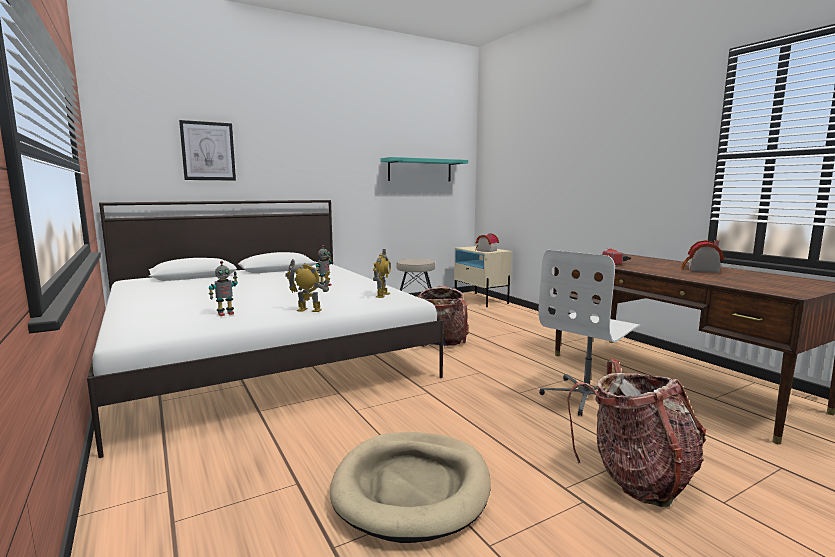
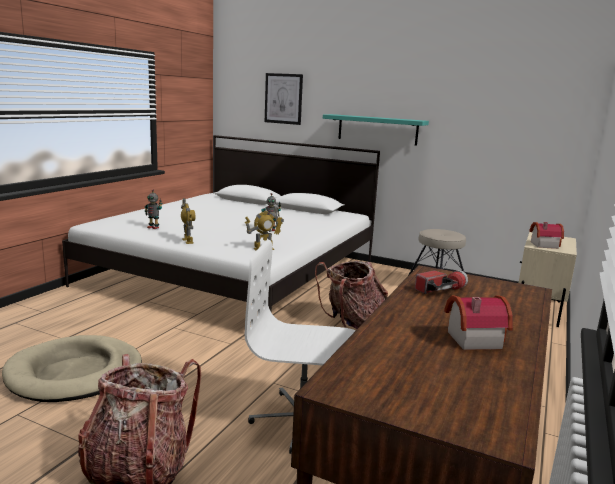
camera: 55 degrees right, 5 degrees up
turquoise shelf [381,157,468,182] -> turquoise shelf moved to [323,114,429,146]

